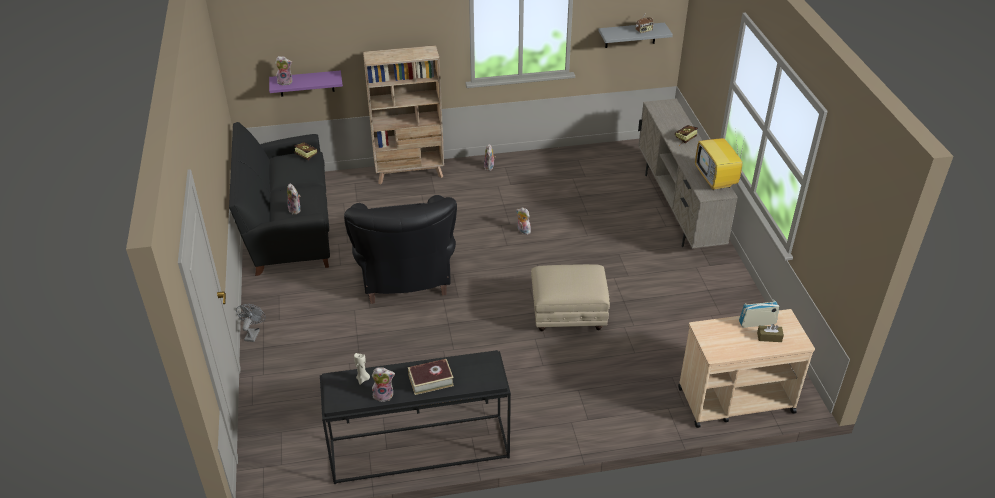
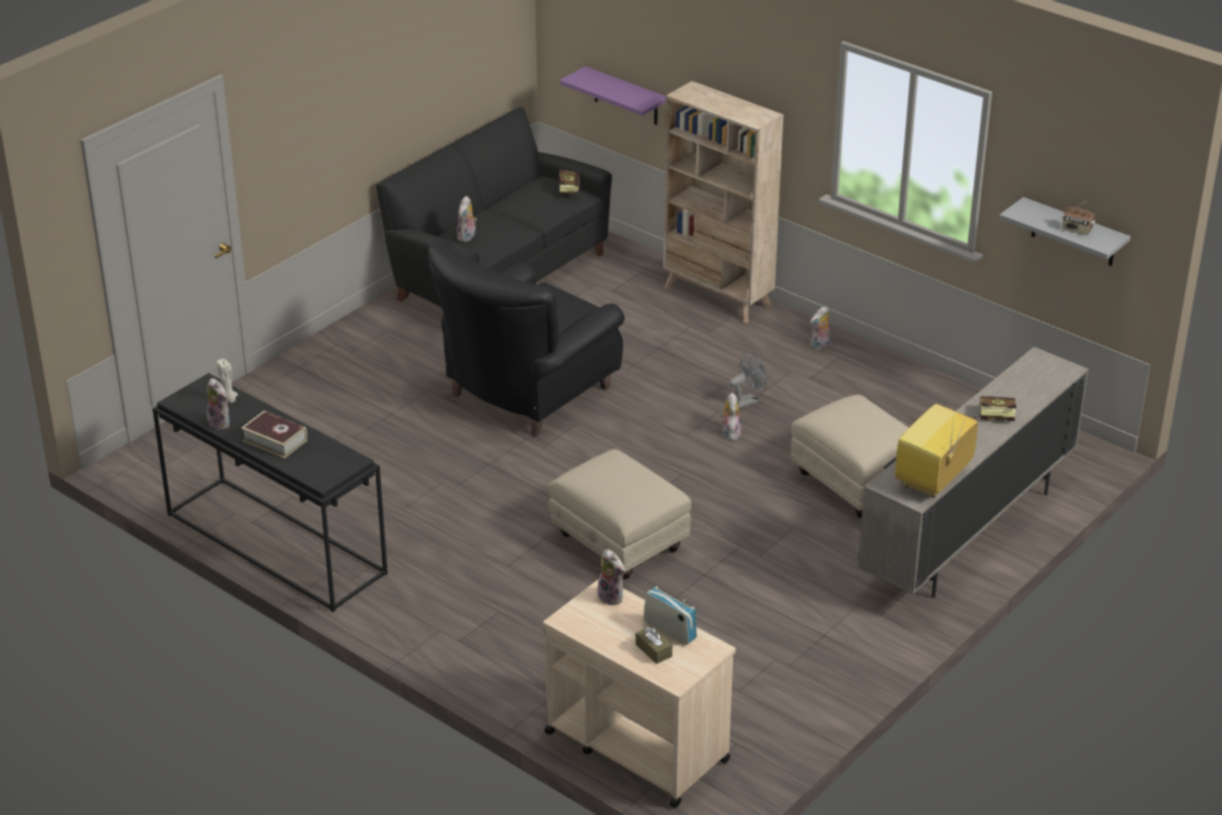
camera: 50 degrees right, 5 degrees down
grey fan [236,304,266,342] -> grey fan moved to [729,353,768,409]
plush toy [275,56,292,85] -> plush toy moved to [597,549,626,605]
none -> beige ottoman [790,395,909,518]

